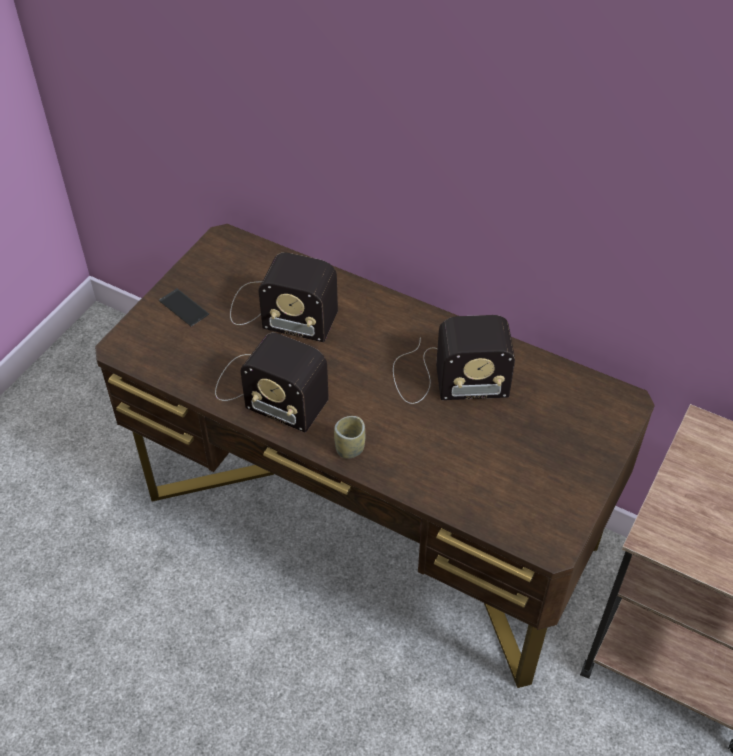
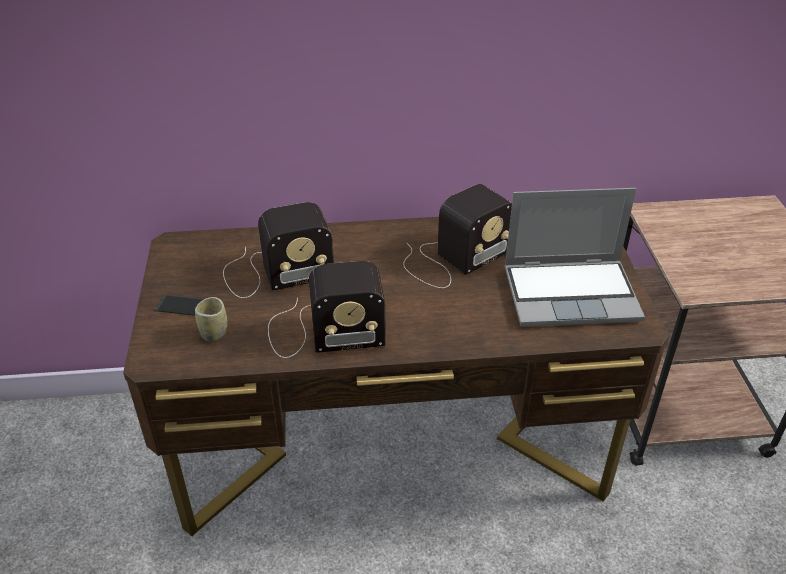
camera: 35 degrees left, 10 degrees down
cup [334,416,365,459] -> cup moved to [195,297,227,342]
none -> laptop [505,188,645,327]

